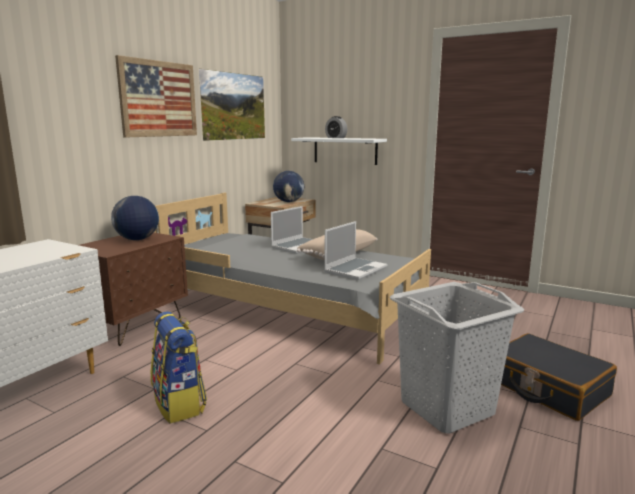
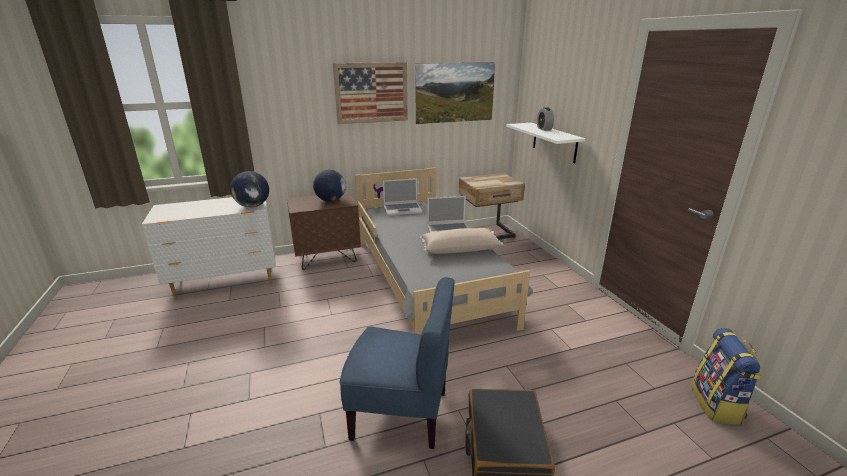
camera: 40 degrees right, 10 degrees up
backpack [151,311,207,424] -> backpack moved to [691,328,761,425]
globe [273,171,304,202] -> globe moved to [230,171,269,207]
laptop [324,221,387,280] -> laptop moved to [383,178,422,216]
grey laundry basket [390,282,524,433] -> blue chair [340,277,455,449]

